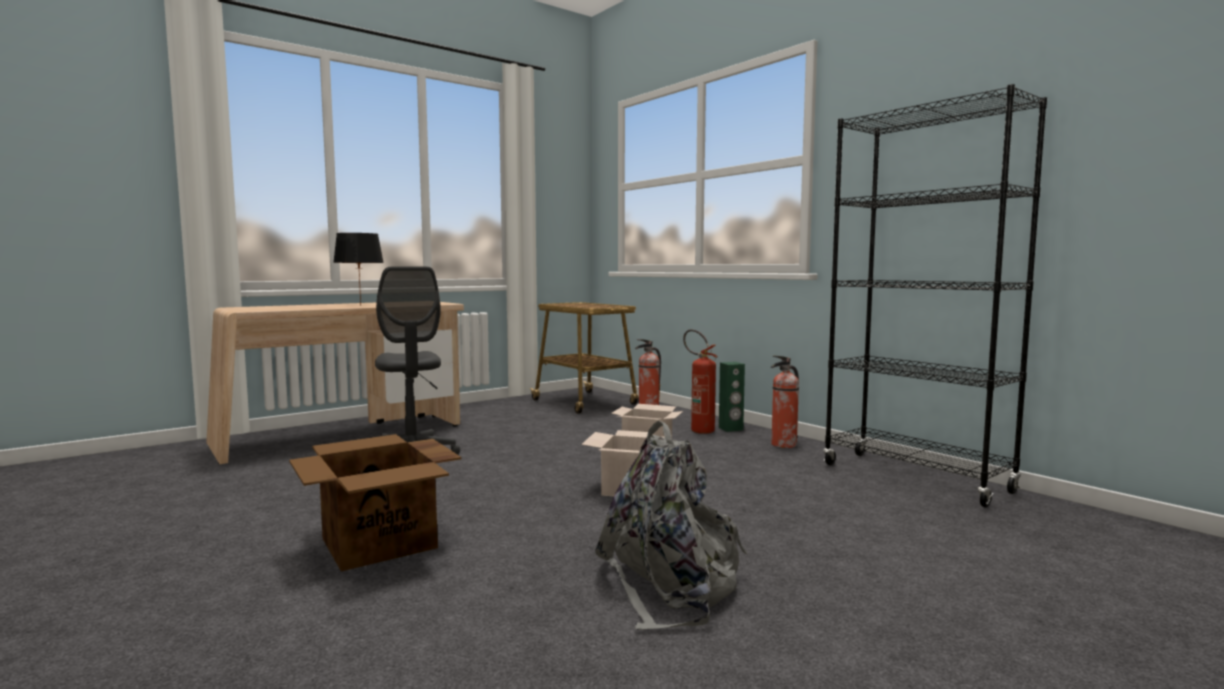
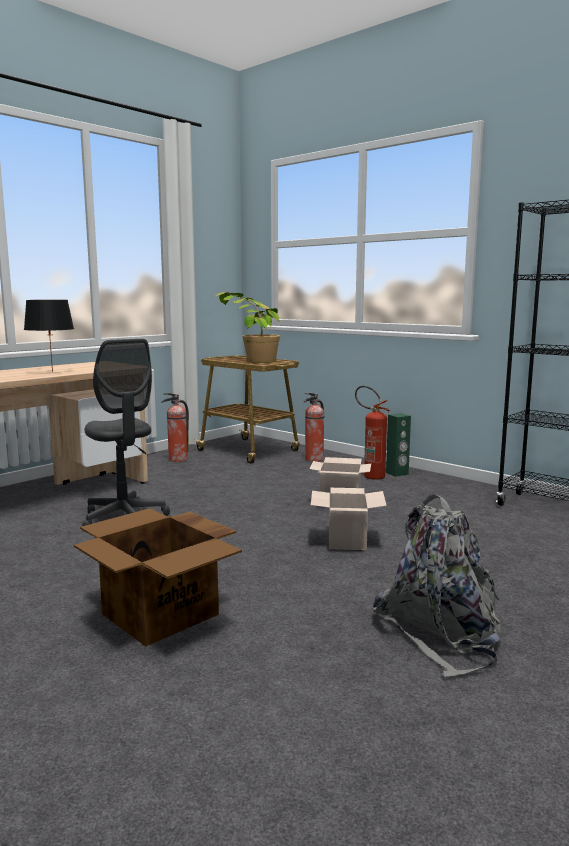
camera: 10 degrees left, 5 degrees up
fire extinguisher [771,356,799,448] -> fire extinguisher moved to [161,393,189,462]
none -> potted plant [214,292,280,363]

